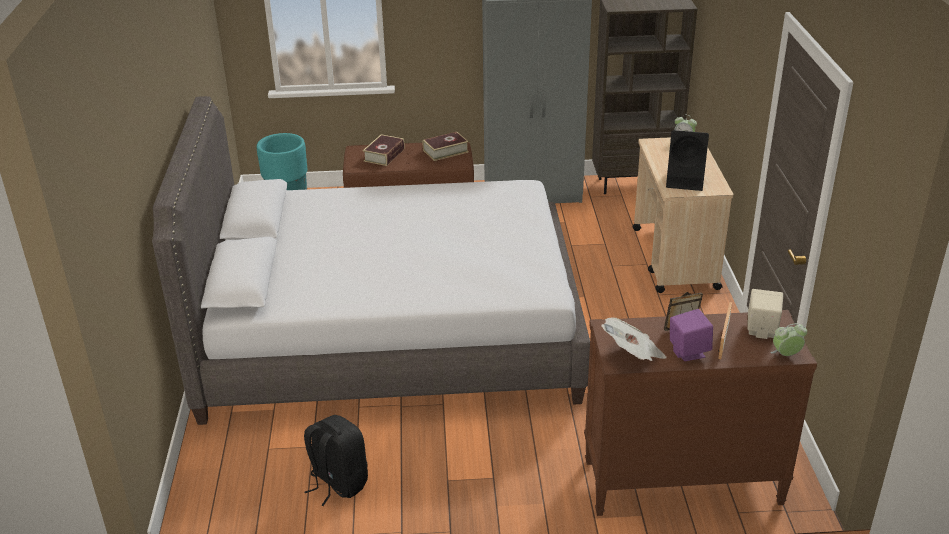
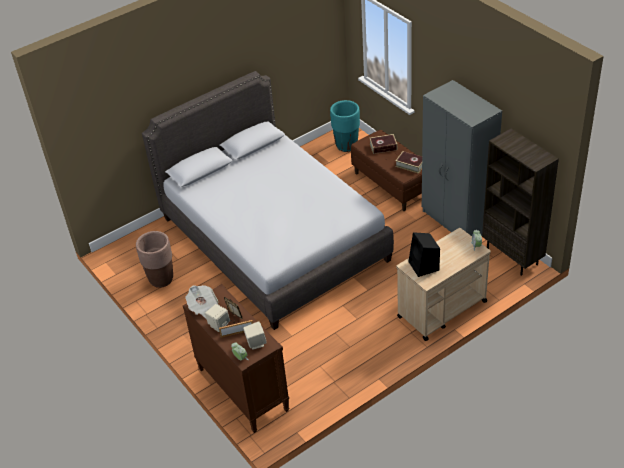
camera: 60 degrees right, 10 degrees up
black backpack [304,415,368,506] -> brown planter [136,231,173,288]
purple speaker [670,309,713,361] -> beige speaker [205,304,230,332]

